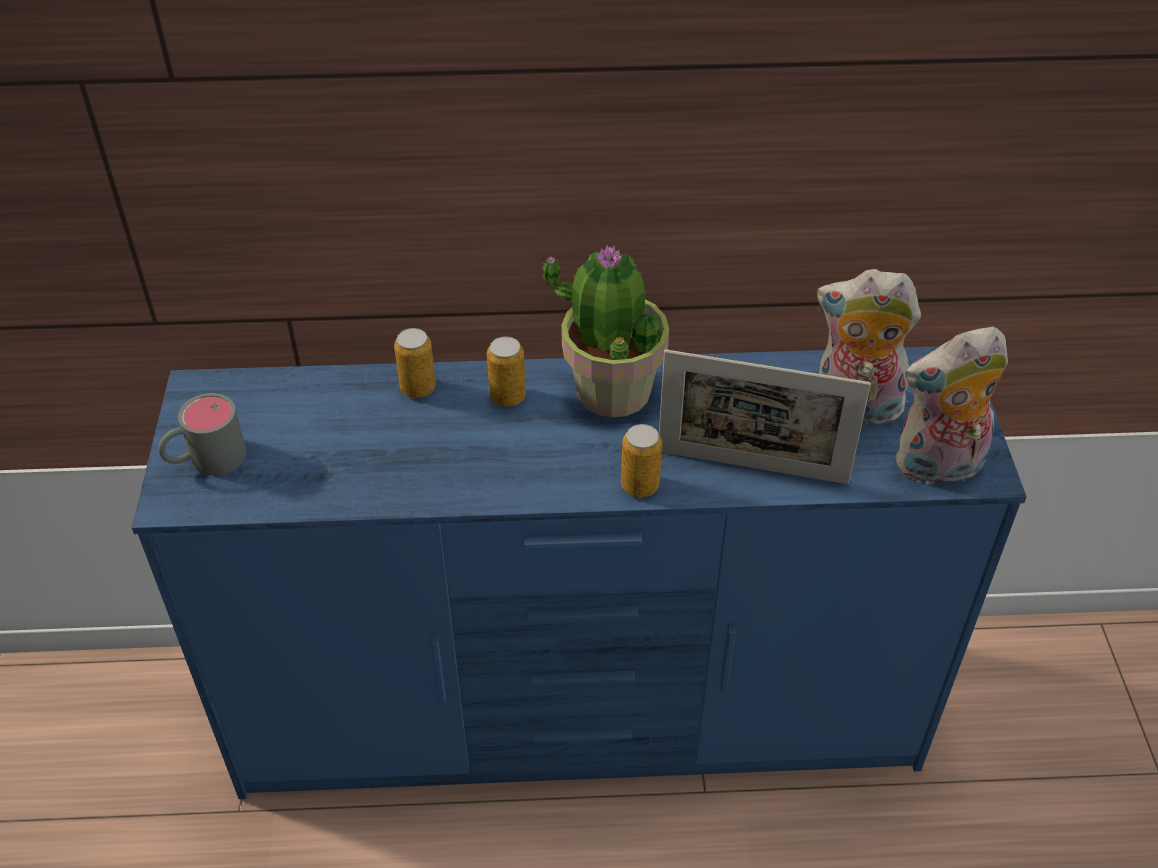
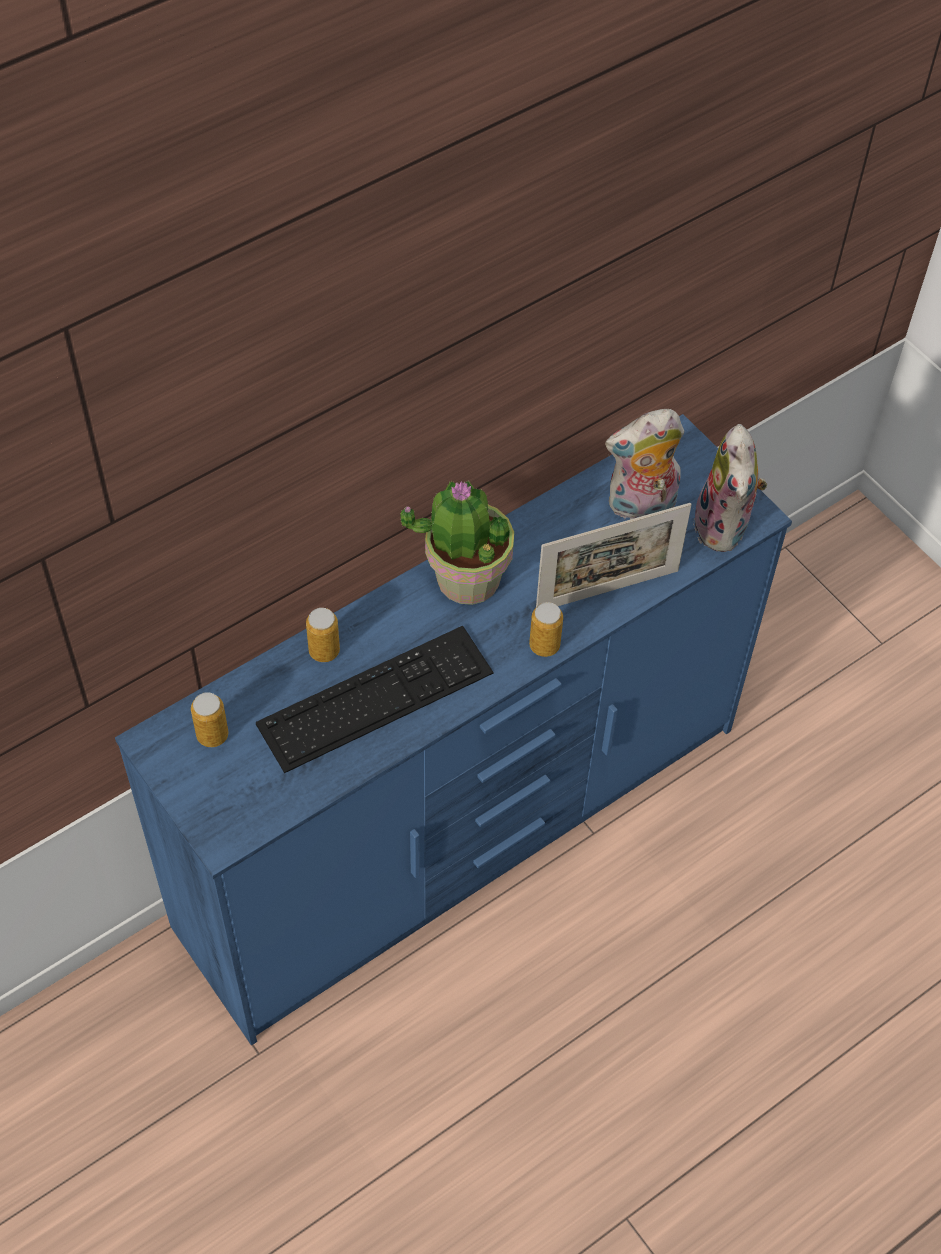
camera: 35 degrees left, 10 degrees up
grey mug [158,393,246,475] -> none
can [487,336,526,407] -> can moved to [191,692,228,747]
plush toy [896,326,1008,487] -> plush toy turned 45 degrees counterclockwise [692,424,768,552]
none -> keyboard [256,626,494,773]

